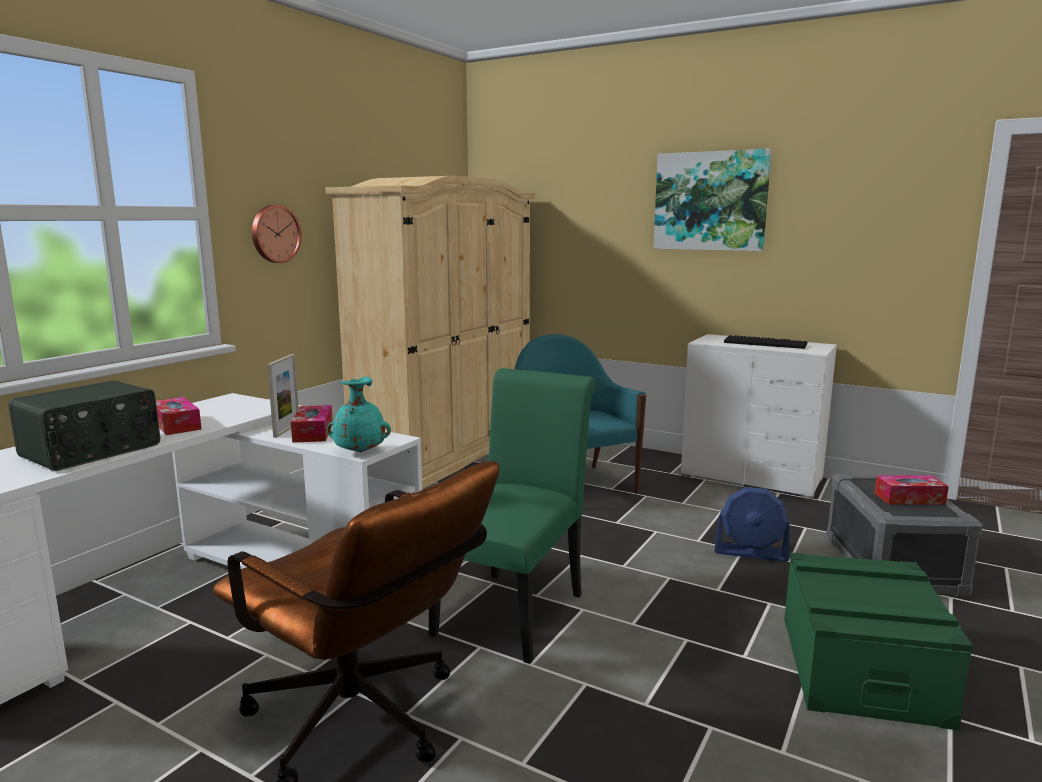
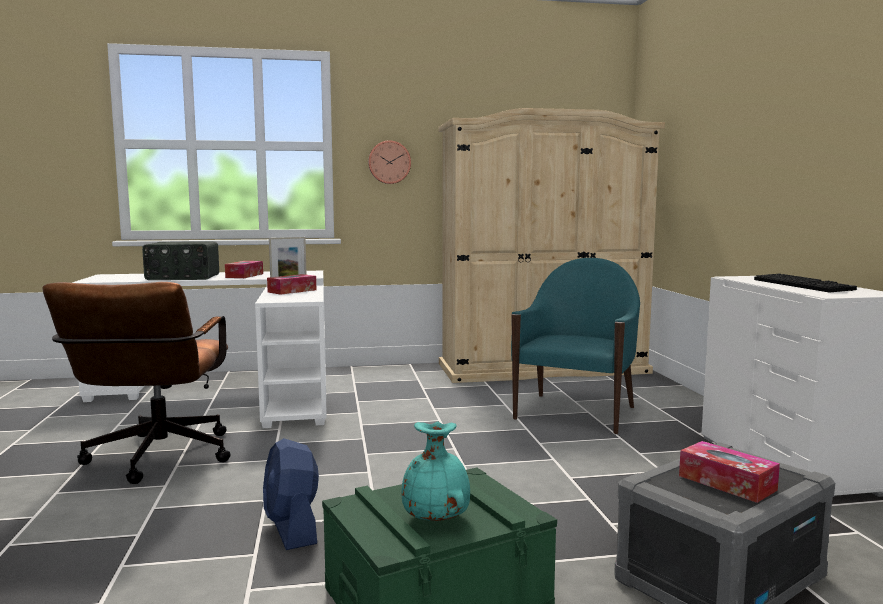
camera: 50 degrees right, 5 degrees down
turquoise vase [327,377,391,452] -> turquoise vase moved to [401,422,470,521]
green chair [429,368,596,664] -> none
picture [654,149,771,251] -> none
blue fan [715,487,790,562] -> blue fan moved to [263,438,319,550]

